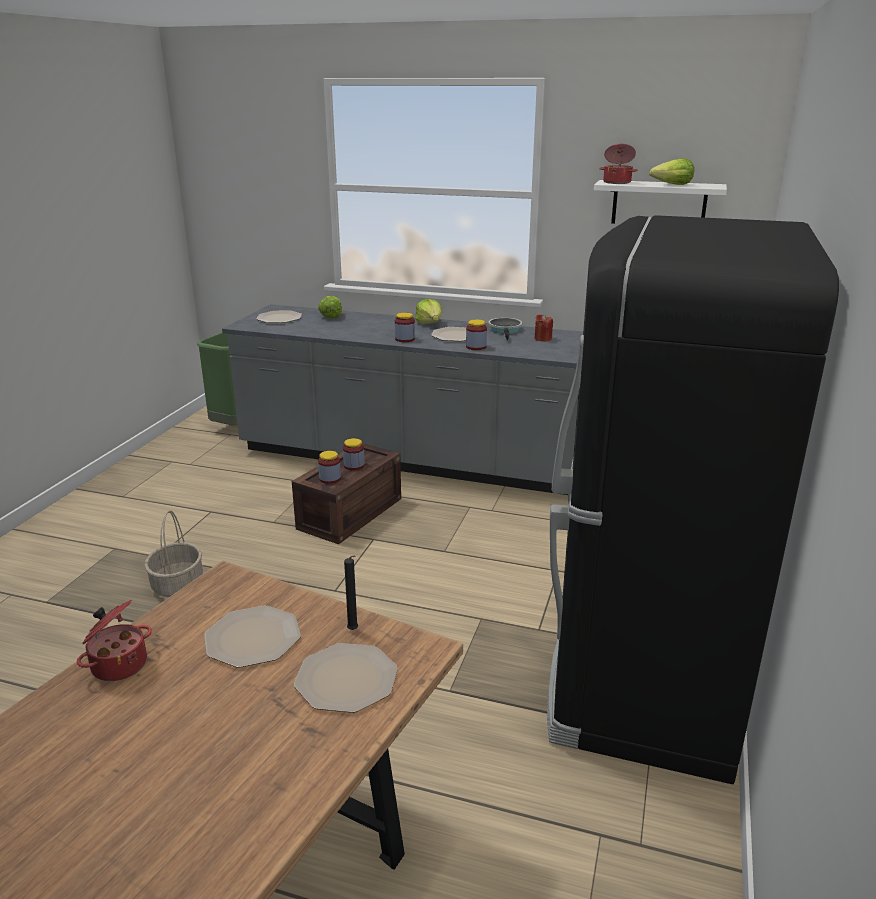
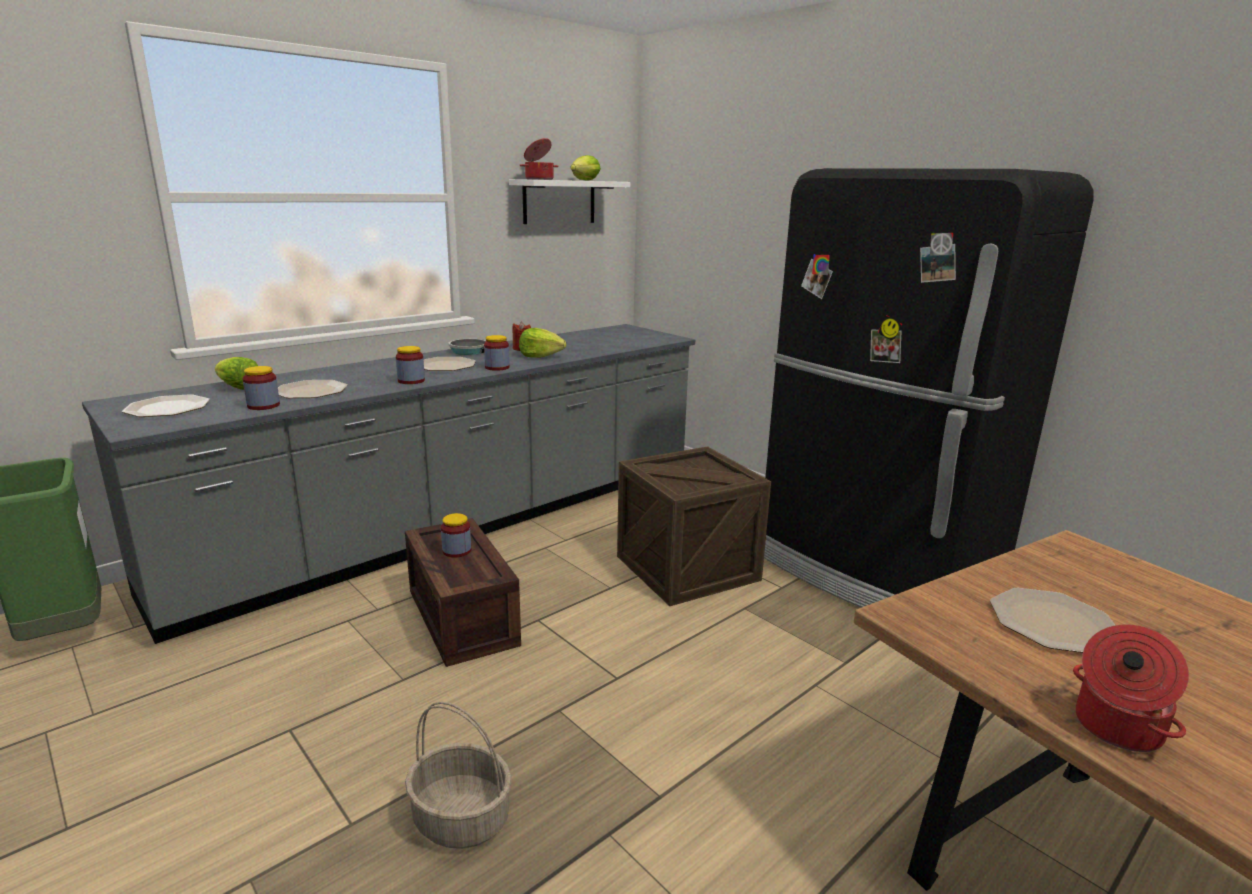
camera: 60 degrees left, 5 degrees down
plate [294,643,398,713] -> plate moved to [278,380,348,398]
jar [318,451,341,484] -> jar moved to [243,366,280,410]
black candle [344,556,358,630] -> none
lettuce [415,299,442,324] -> lettuce moved to [519,328,566,358]
none -> crate [617,446,771,606]

